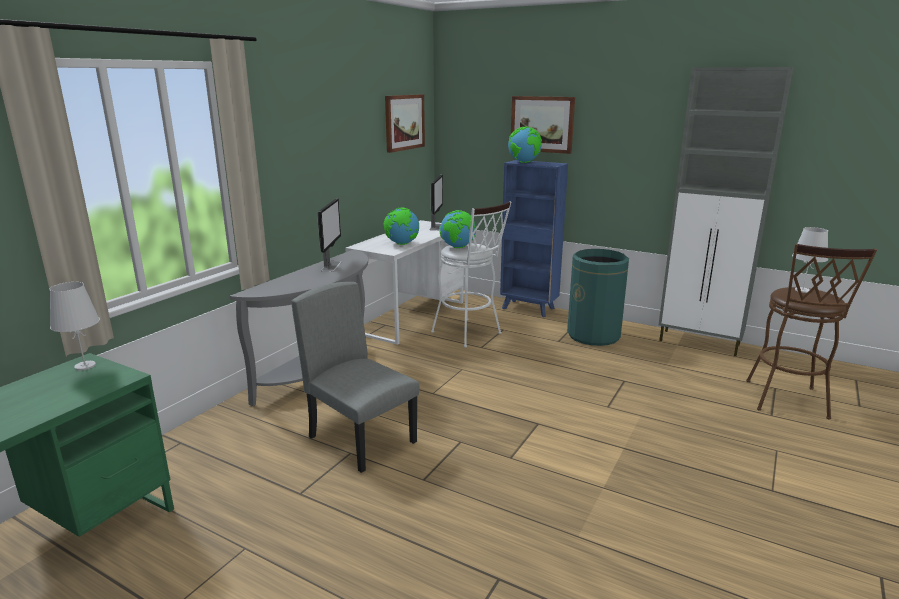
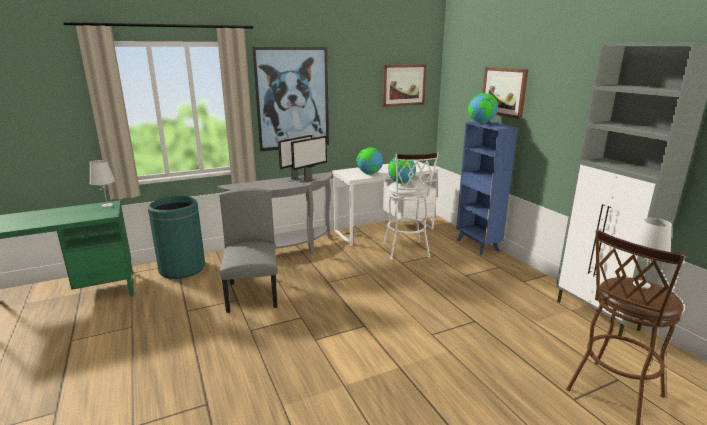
camera: 35 degrees right, 0 degrees up
monitor [429,175,443,231] -> monitor moved to [291,136,327,184]
green trash can [567,249,629,346] -> green trash can moved to [148,196,205,279]
none -> picture [252,47,329,151]

